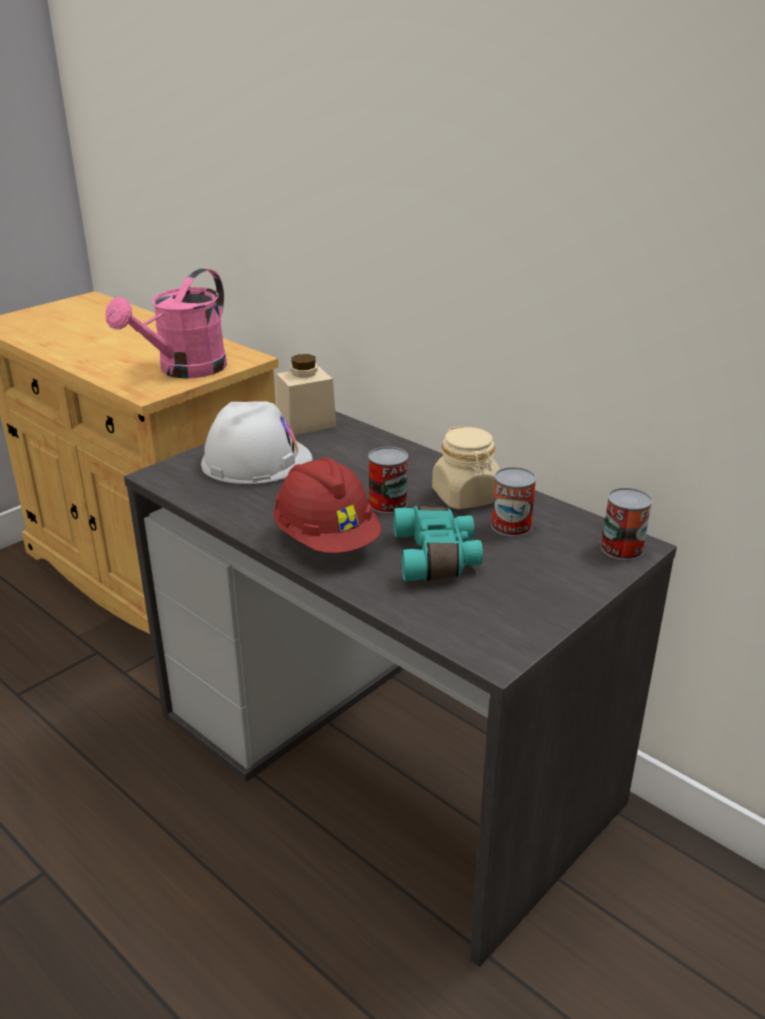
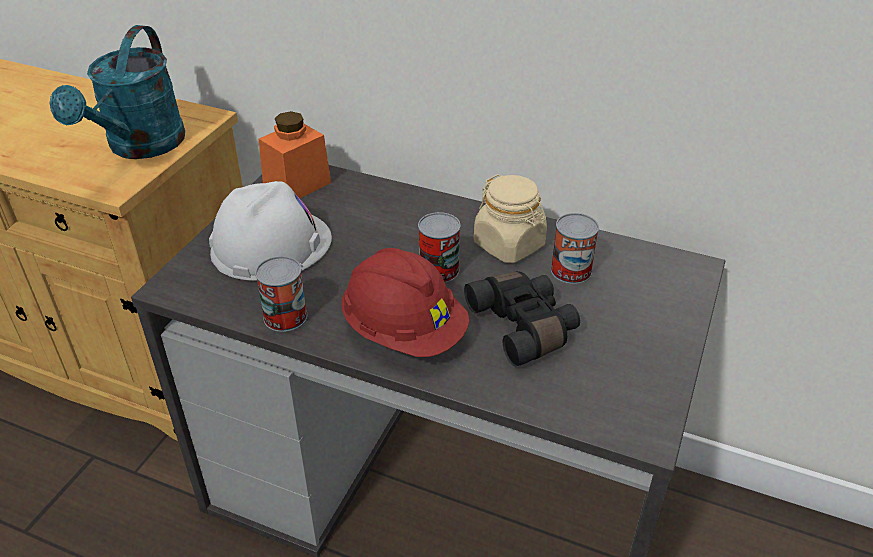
camera: 20 degrees left, 10 degrees up
pink watering can [106,268,227,378] -> turquoise watering can [49,25,185,159]
beige jar [276,354,337,435] -> orange jar [259,111,331,198]
turquoise binoculars [393,506,483,581] -> black binoculars [464,271,580,367]
can [601,487,652,560] -> can moved to [255,256,308,332]

